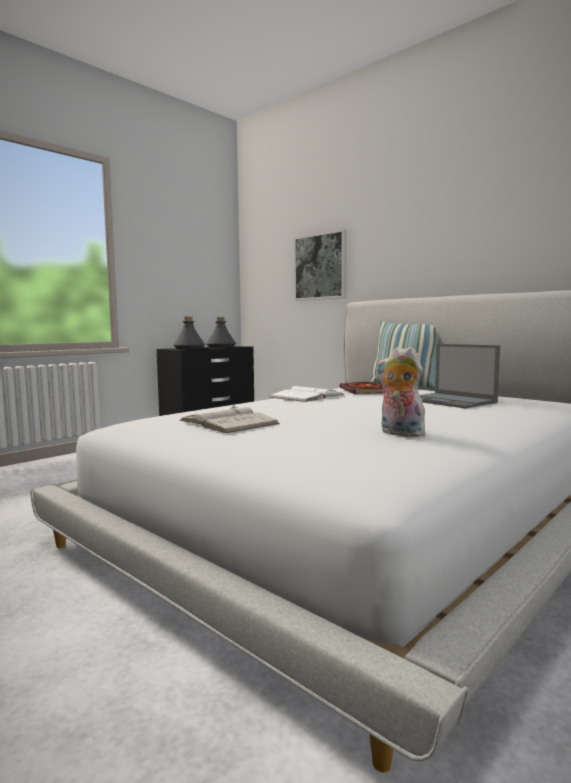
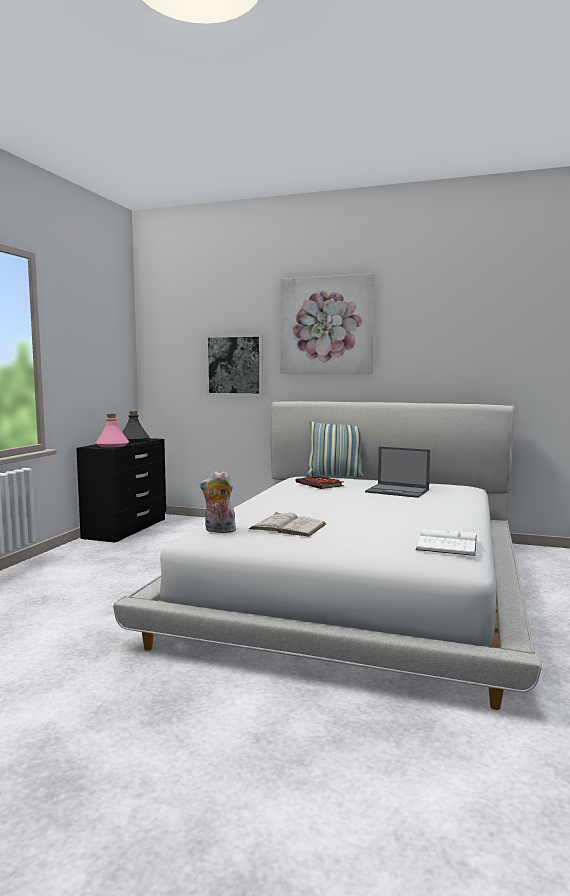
camera: 25 degrees left, 0 degrees up
grey bottle [173,317,205,349] -> pink bottle [96,414,129,448]
white book [270,386,344,402] -> white book moved to [416,529,477,556]
plush toy [376,347,431,437] -> plush toy moved to [200,471,236,533]
none -> picture [280,274,375,373]

